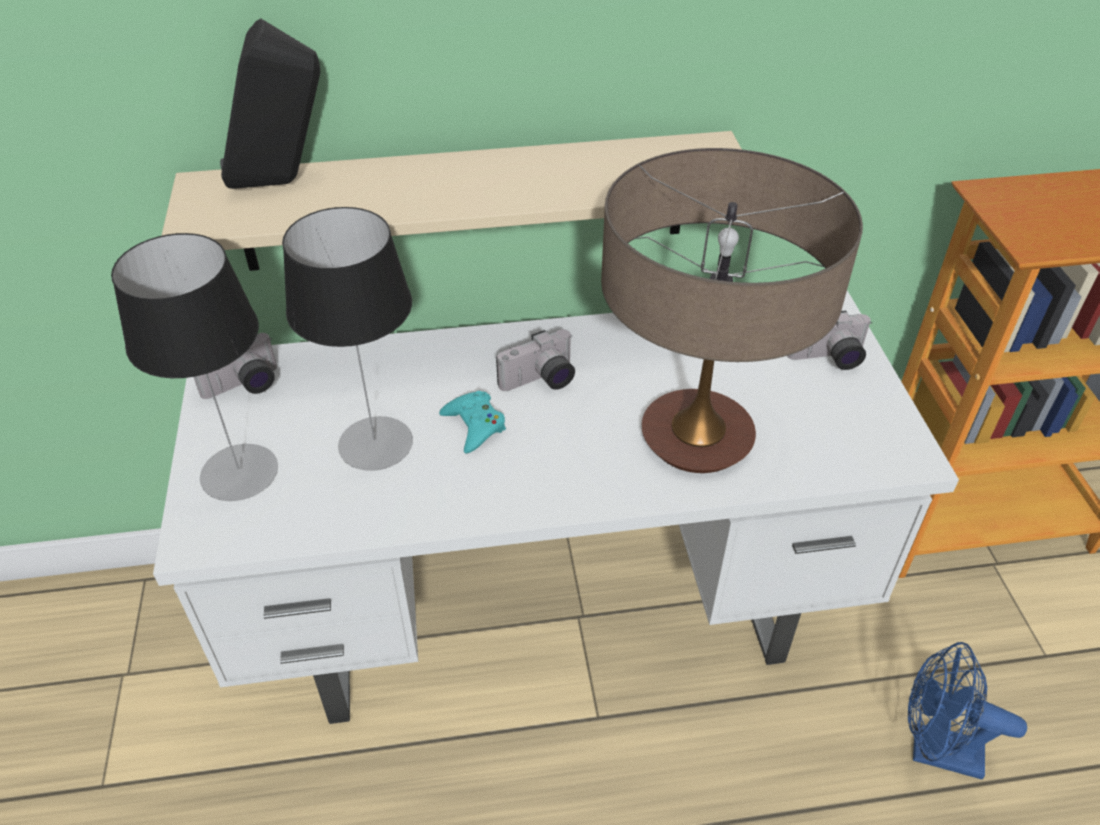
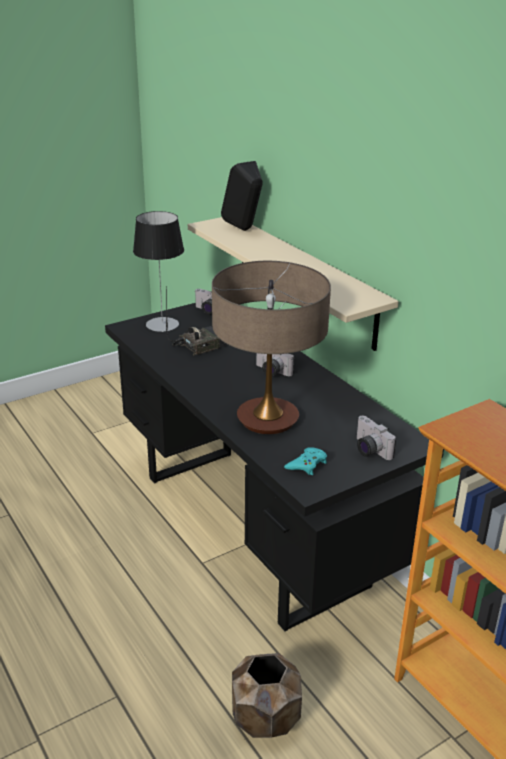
camera: 65 degrees right, 15 degrees down
white desk [153,291,959,724] -> black desk [105,303,444,632]
table lamp [282,207,413,471] -> radio [166,286,226,355]
turquoise game controller [439,391,506,454] -> turquoise game controller moved to [284,447,327,475]
blue fan [908,642,1027,779] -> brown planter [232,653,302,738]

